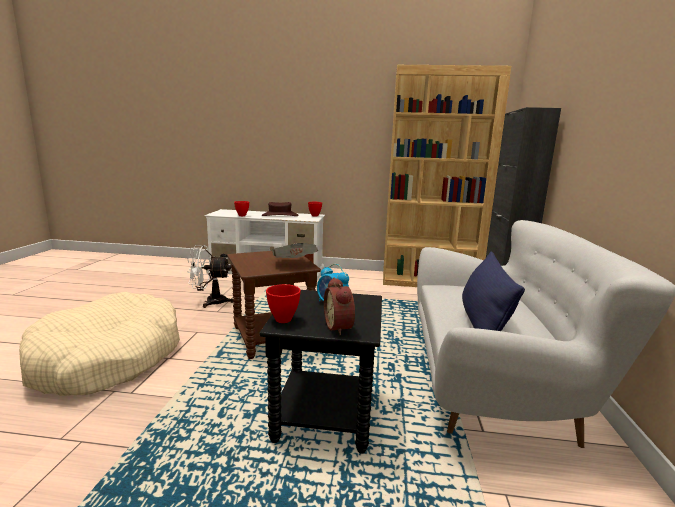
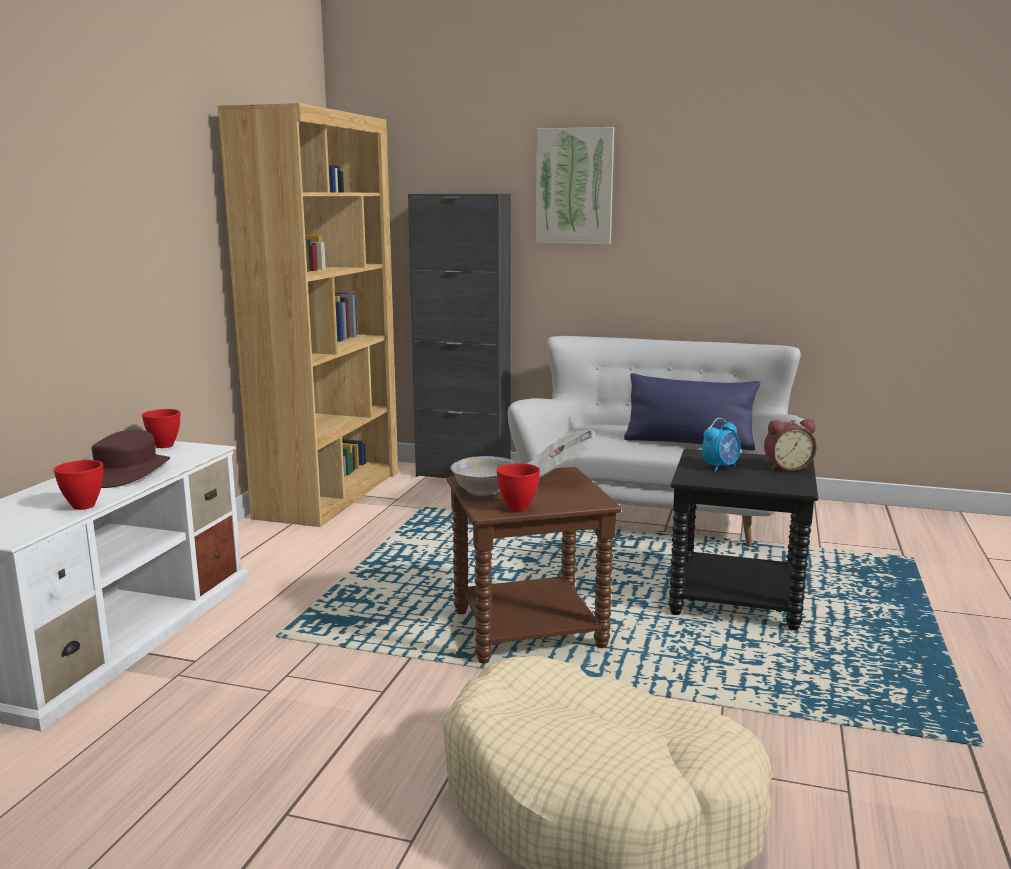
camera: 80 degrees left, 0 degrees up
white fan [187,245,233,308] -> none
red bowl [266,284,301,323] -> red bowl moved to [497,463,540,512]
none -> white bowl [450,456,515,496]
none -> picture [536,127,614,245]

